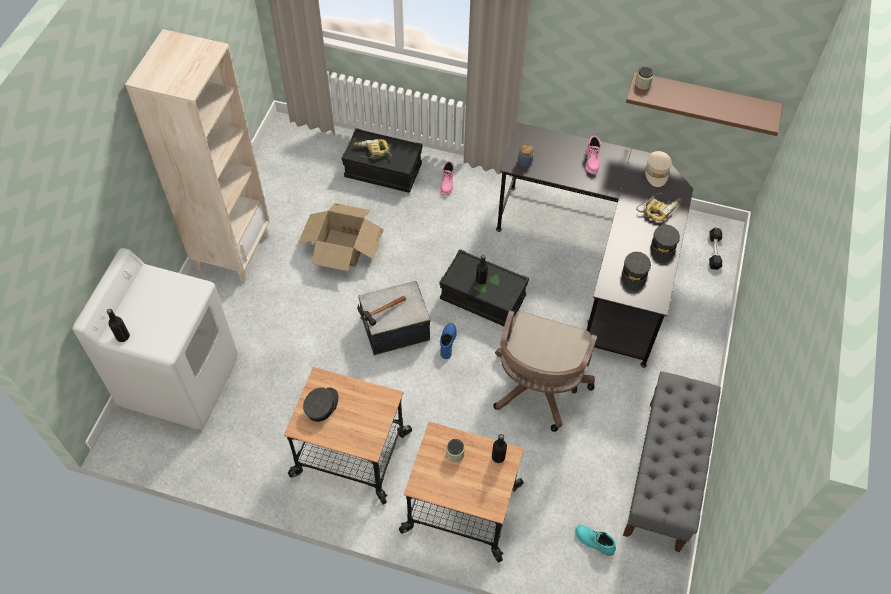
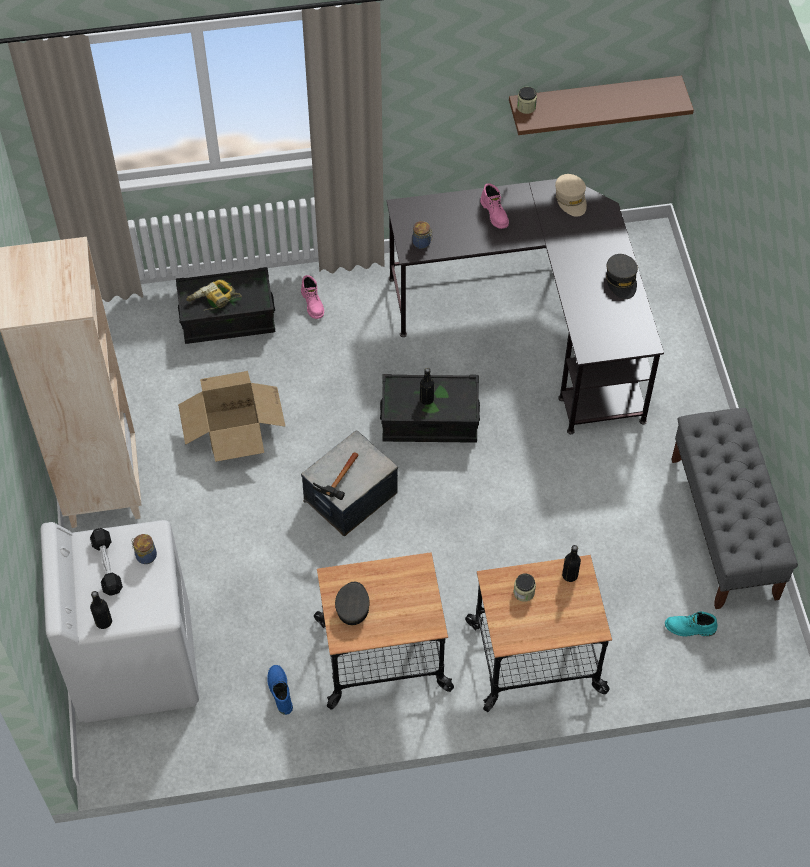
camera: 25 degrees left, 0 degrees up
blue boot [440,323,457,359] -> blue boot moved to [267,665,293,715]
brown office chair [493,310,597,432] -> none
grey cap [622,252,651,291] -> none
power drill [636,193,681,221] -> none
black dumbbell [709,228,722,270] -> black dumbbell moved to [90,528,123,596]
none -> jar [131,534,157,564]

